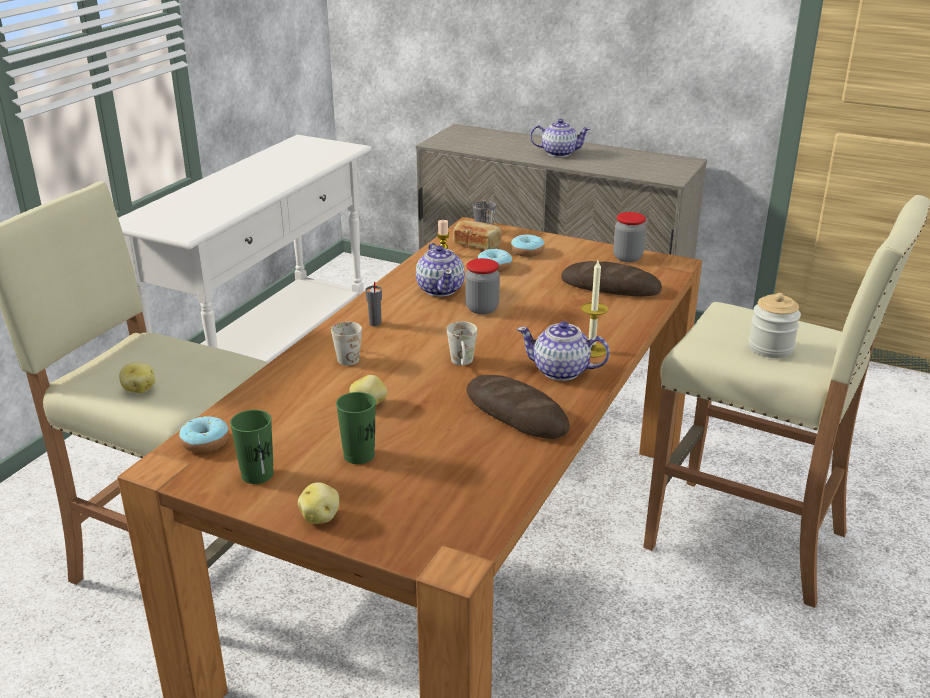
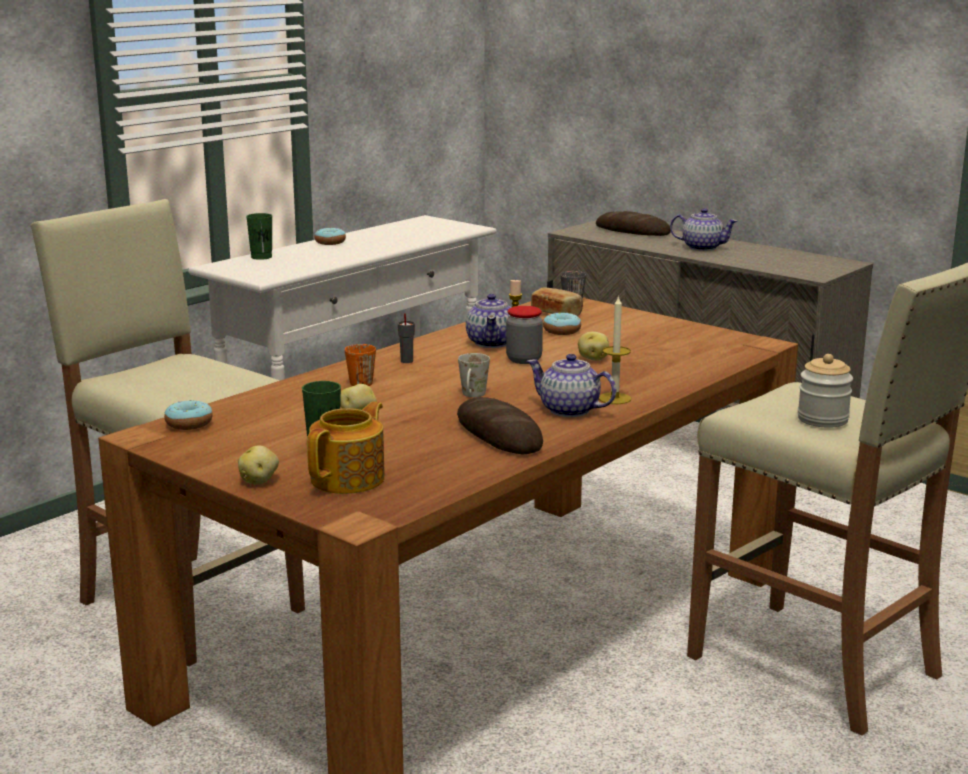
camera: 15 degrees right, 10 degrees down
potato [119,362,155,393] -> potato moved to [578,332,609,361]
green cup [230,410,274,484] -> green cup moved to [246,213,272,260]
white mug [331,322,362,366] -> orange mug [345,344,376,386]
donut [511,235,545,257] -> donut moved to [314,228,346,245]
bread [561,261,662,297] -> bread moved to [596,211,671,236]
jar [613,212,646,262] -> none
none -> teapot [307,401,385,494]

